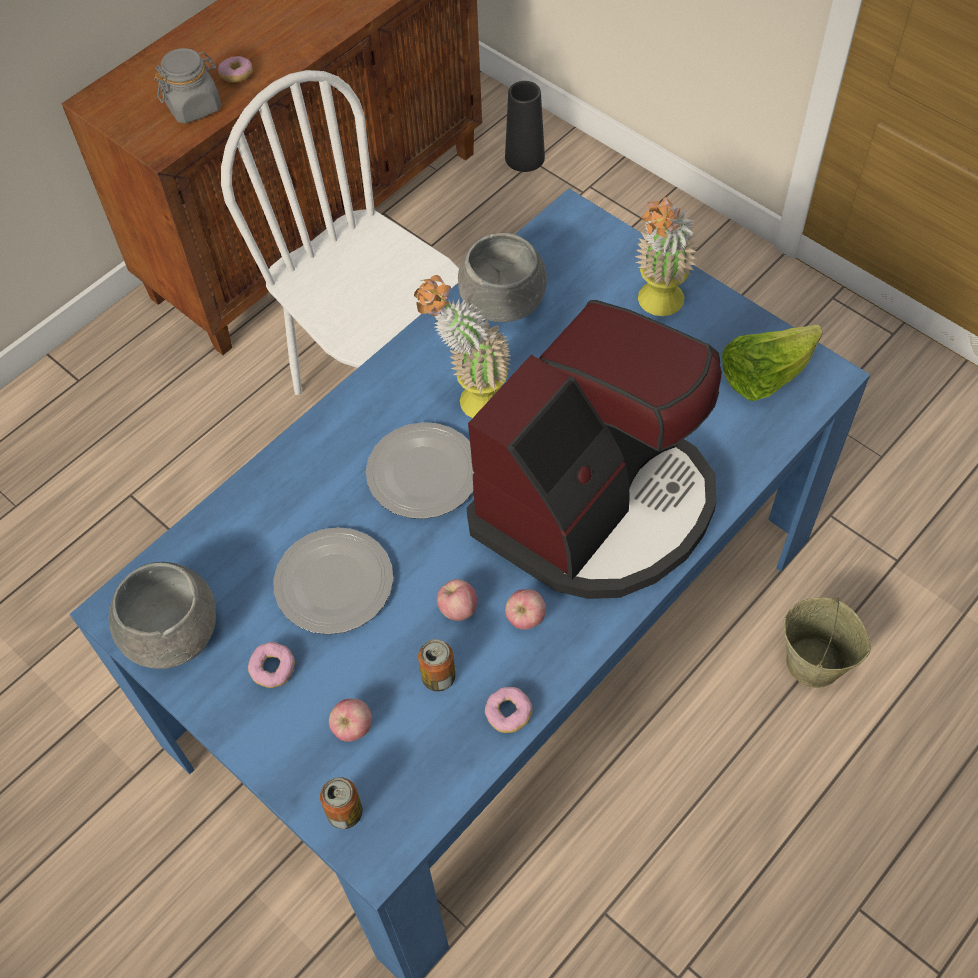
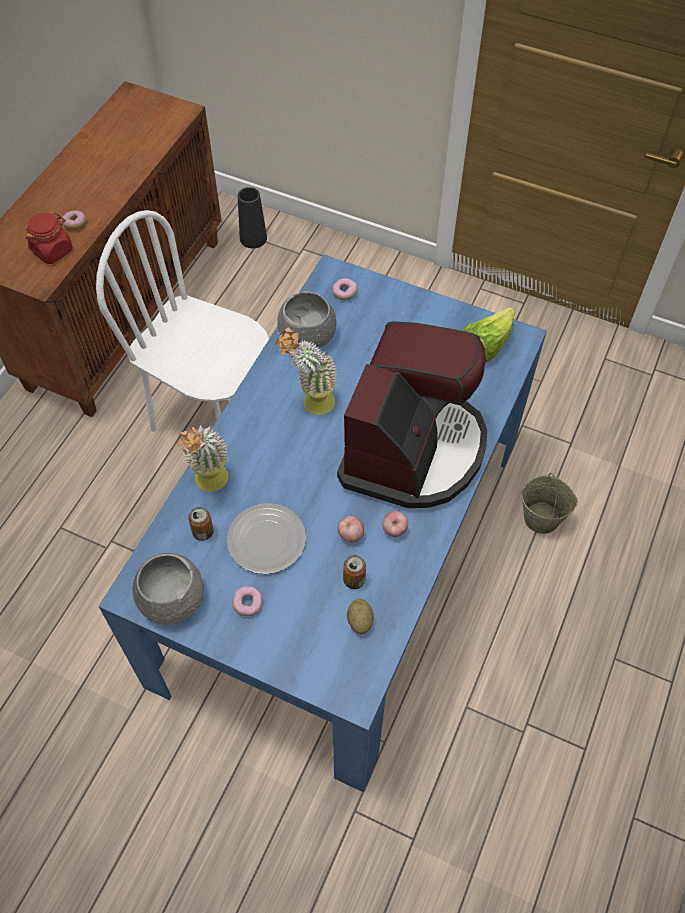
camera: 20 degrees left, 0 degrees up
grey jar [154,48,221,124] -> red jar [26,213,73,264]
can [320,777,363,829] -> can moved to [188,507,214,541]
apple [329,699,372,742] -> none
plate [366,422,474,519] -> none
donut [485,687,532,733] -> donut moved to [333,278,357,300]
potted plant [635,197,698,316] -> potted plant moved to [178,425,228,492]
none -> potato [347,599,374,634]

